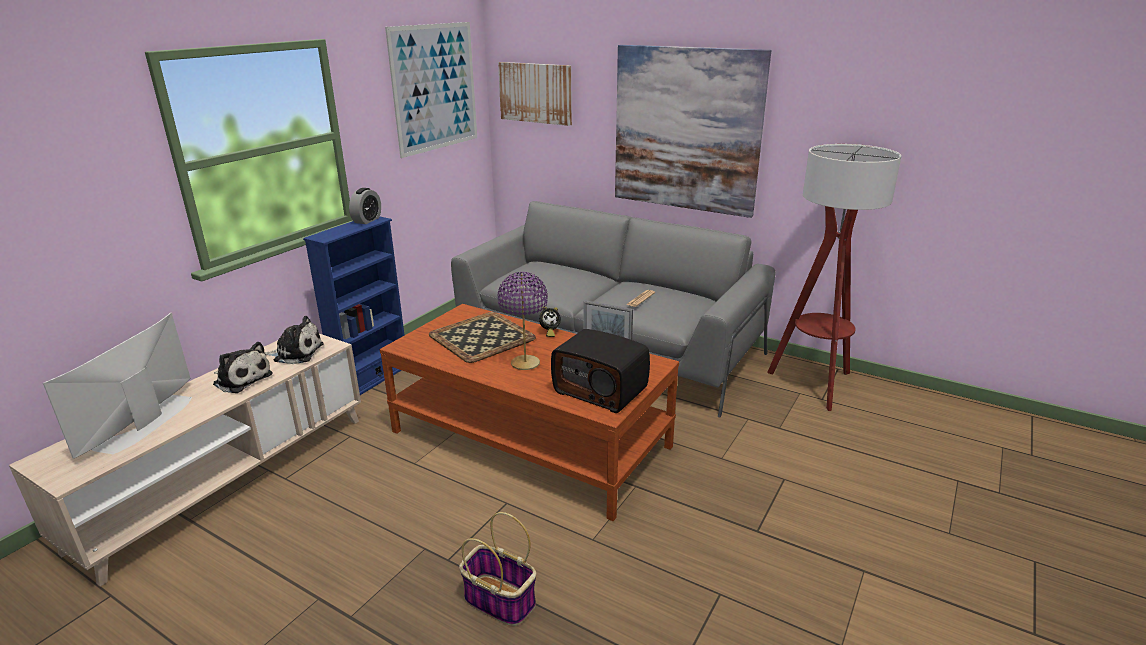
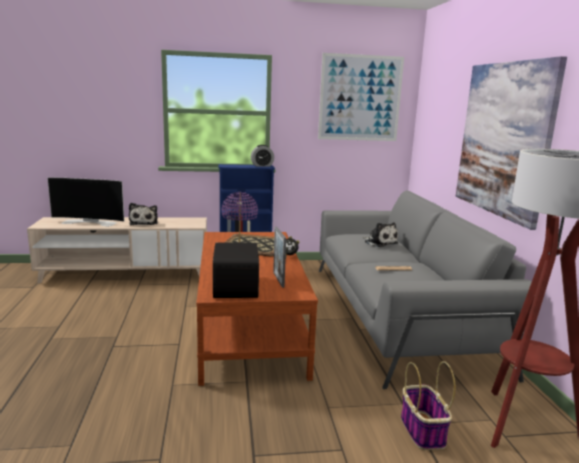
camera: 50 degrees right, 10 degrees down
television [43,312,192,459] -> television turned 150 degrees counterclockwise [47,177,124,227]
plush toy [264,316,324,364] -> plush toy moved to [364,222,398,247]
basket [459,512,536,626] -> basket moved to [401,361,455,450]
picture [498,62,572,126] -> none

